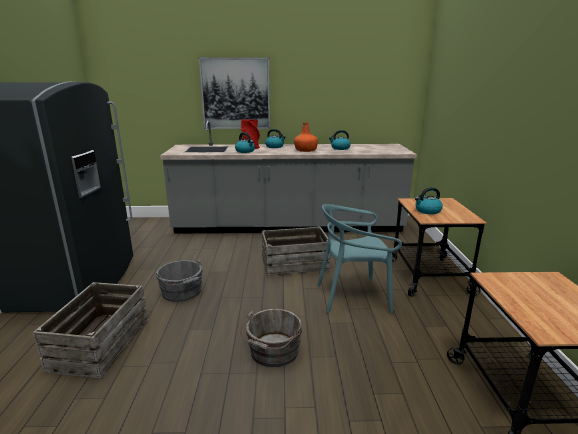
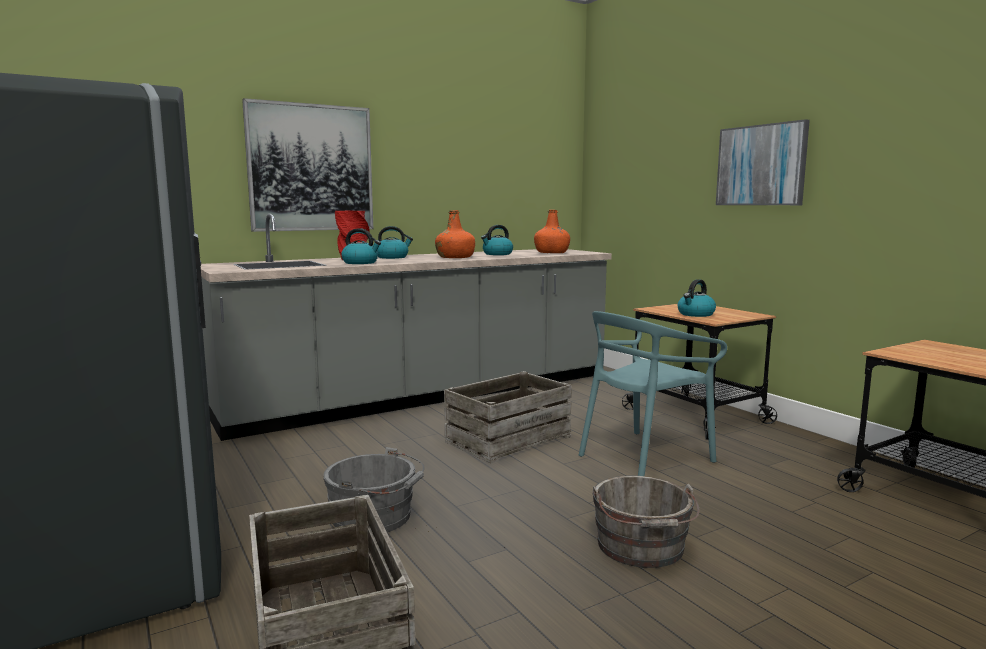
camera: 30 degrees left, 10 degrees down
none -> orange bottle [534,210,570,253]
none -> picture [716,119,810,205]

